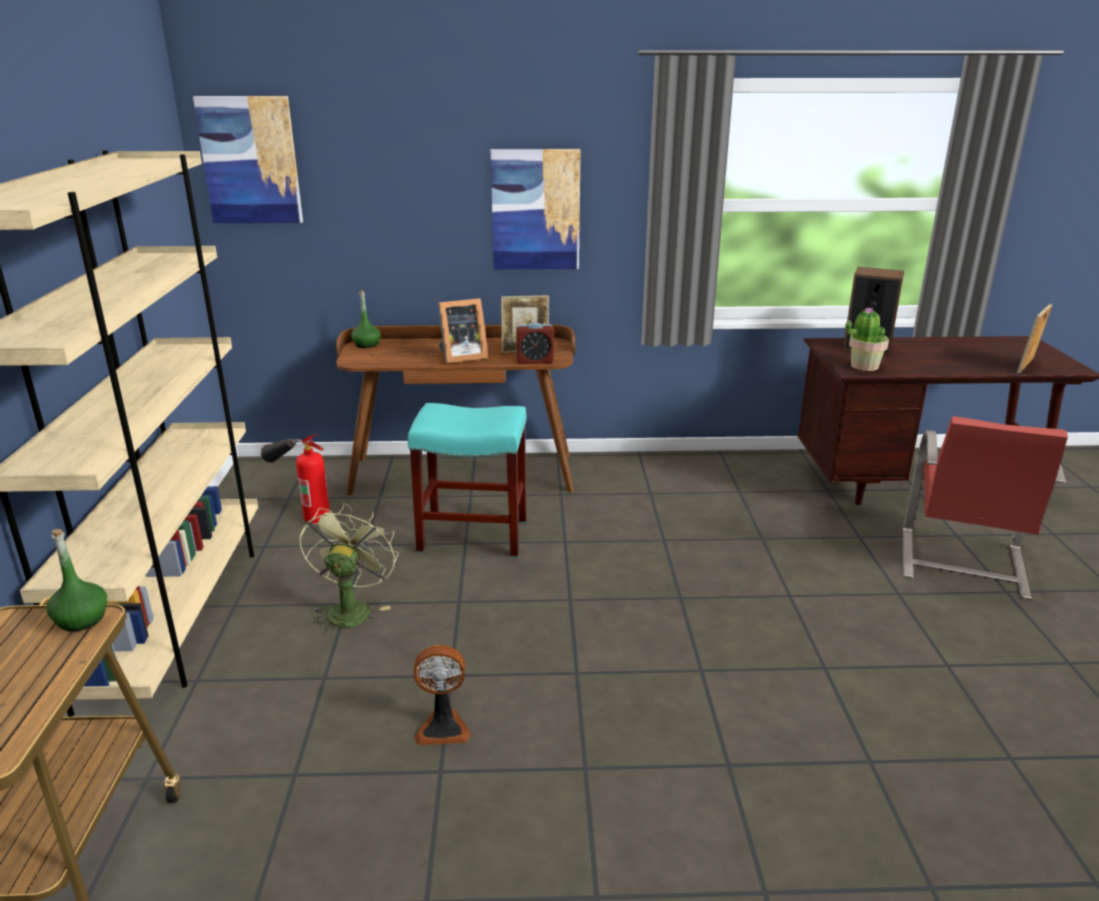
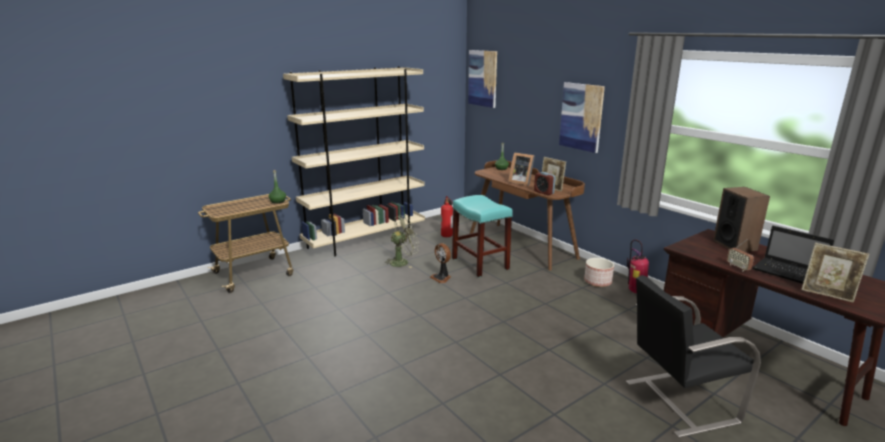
camera: 55 degrees right, 5 degrees down
fan [414,645,471,745] -> fan moved to [430,243,451,283]
potted plant [845,307,889,371] -> none
red chair [903,416,1068,600] -> black chair [626,275,761,438]
picture frame [1017,304,1052,373] -> picture frame turned 150 degrees counterclockwise [801,243,869,303]
none -> planter [584,258,614,287]
none -> fire extinguisher [627,240,649,293]
none -> radio [727,239,754,272]
none -> laptop [753,226,834,284]

